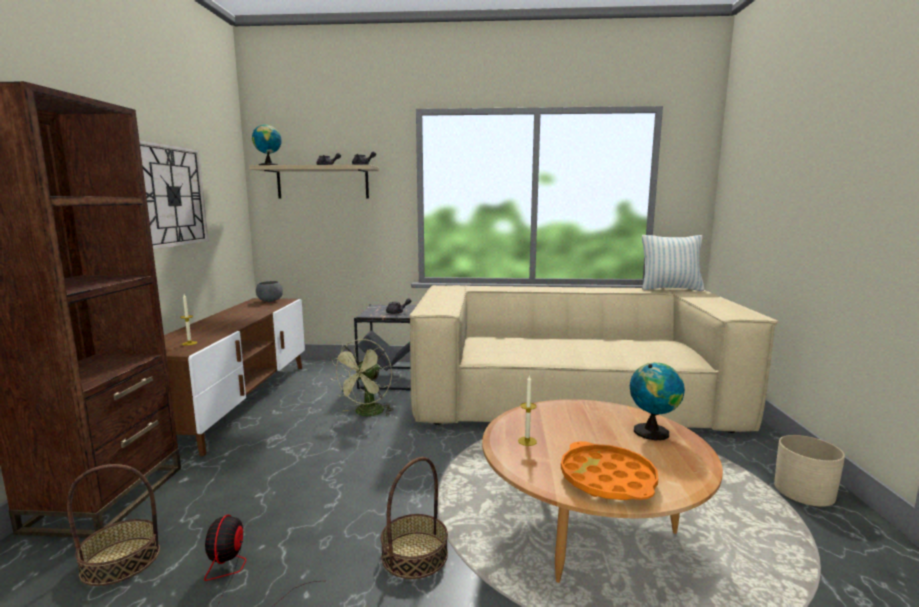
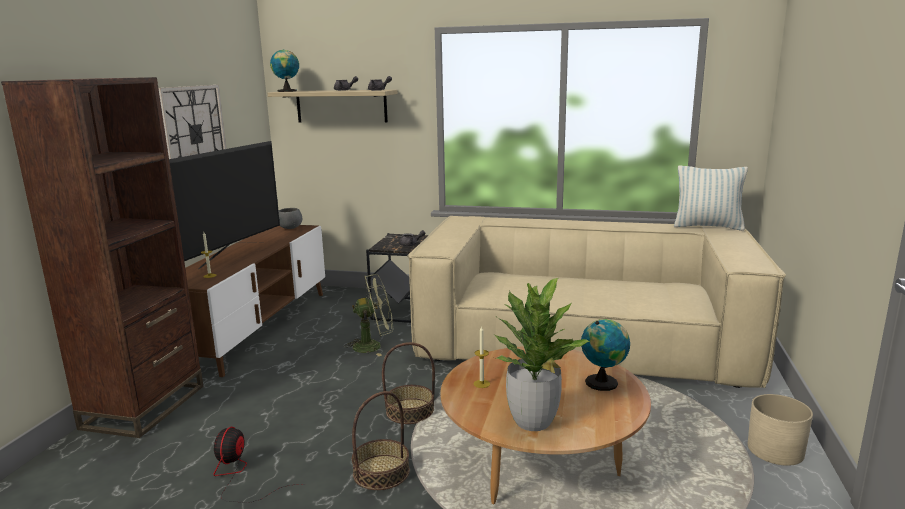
camera: 10 degrees right, 5 degrees up
basket [67,464,160,586] -> basket moved to [382,342,435,424]
green fan [330,339,394,416] -> green fan turned 135 degrees counterclockwise [344,274,393,356]
orange tray [561,441,658,500] -> potted plant [495,278,589,431]
none -> television [169,141,280,269]

